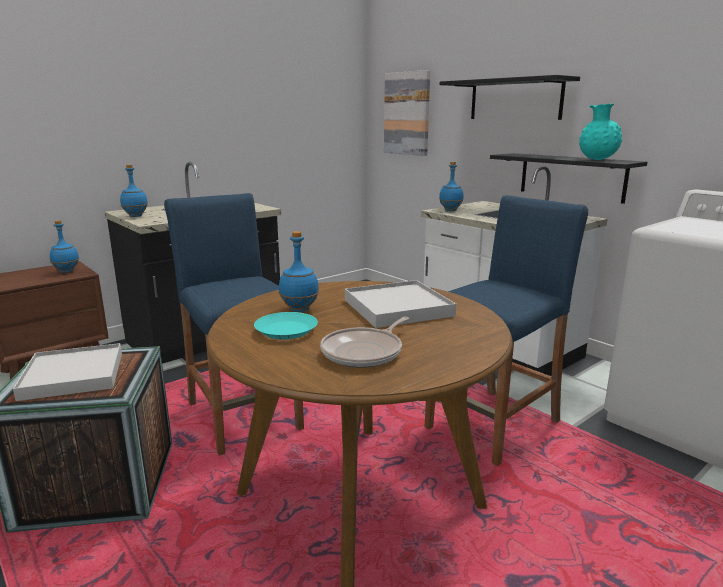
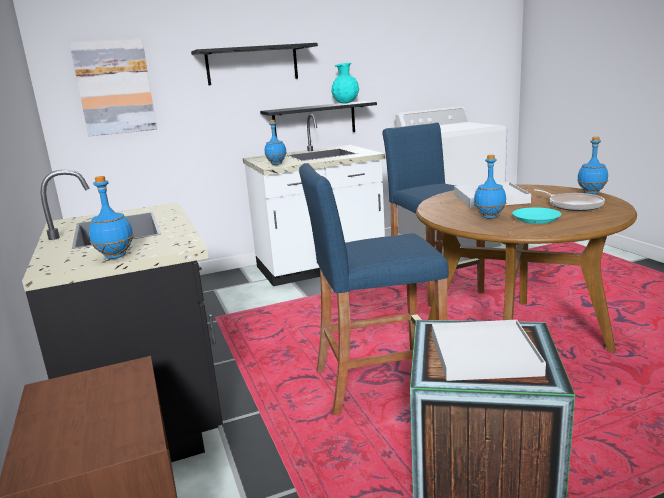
camera: 70 degrees left, 0 degrees up
blue bottle [50,220,79,273] -> blue bottle moved to [577,137,608,194]

